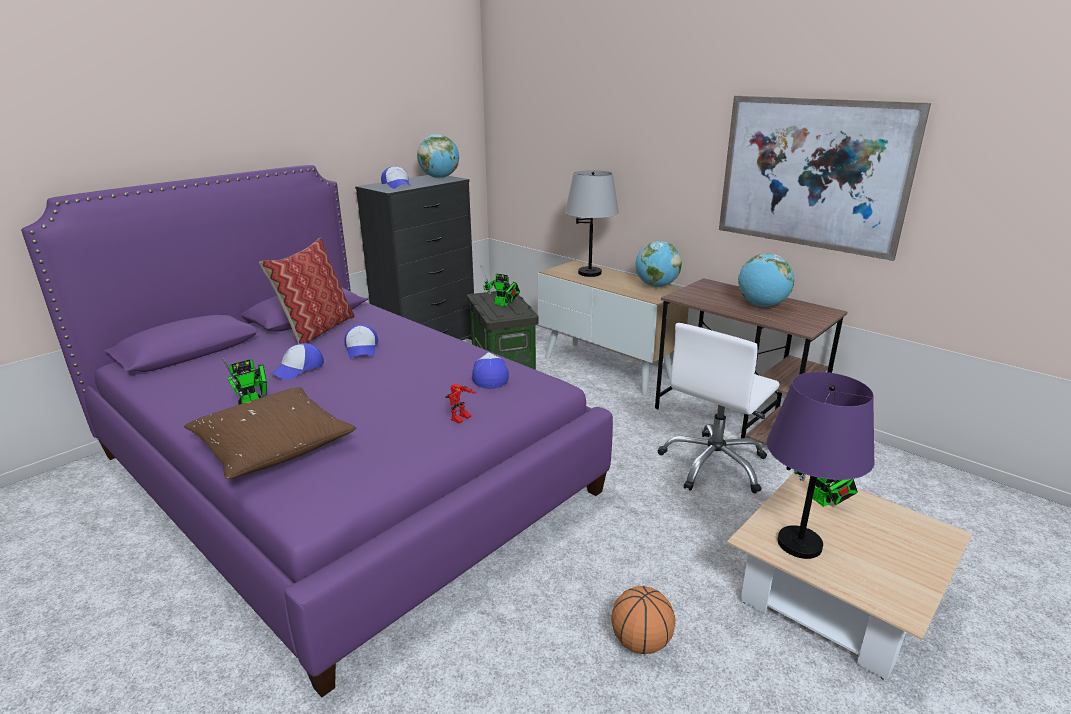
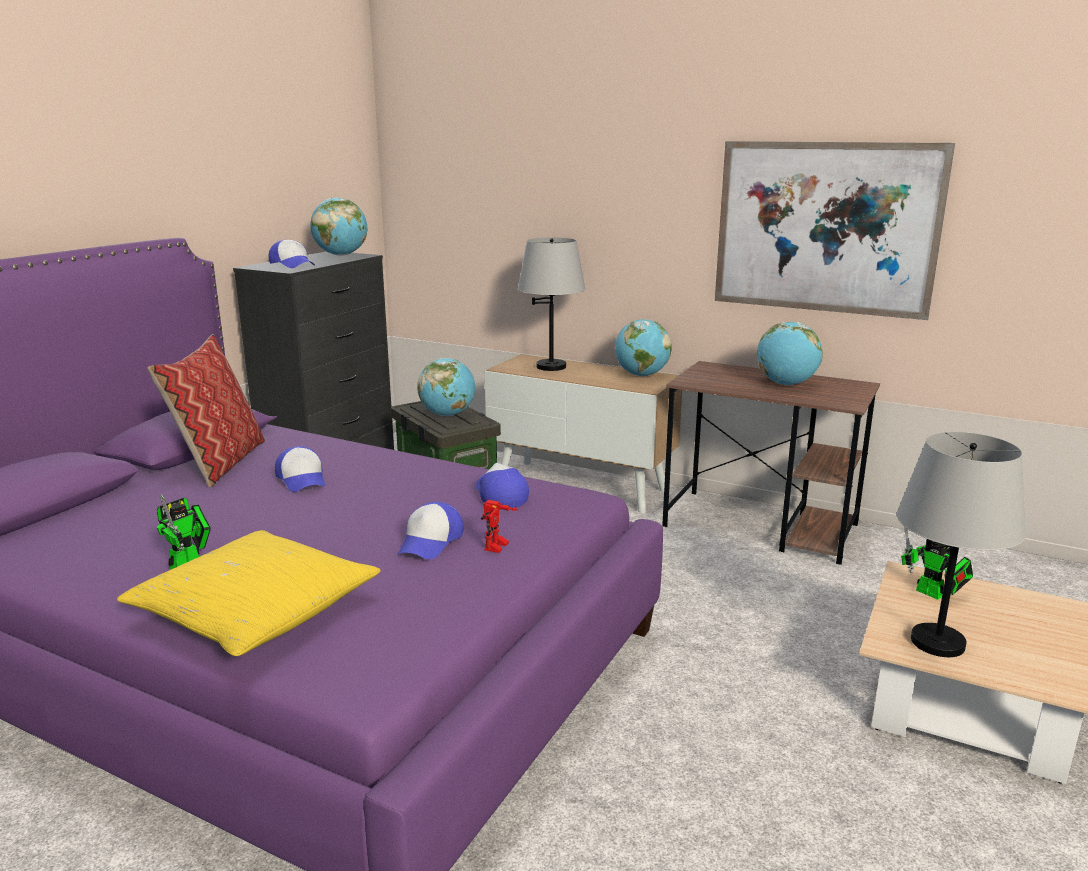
camera: 15 degrees left, 5 degrees down
brown pillow [184,387,356,479] -> yellow pillow [117,530,381,656]
cap [270,343,324,380] -> cap moved to [398,502,464,559]
toy robot [481,265,520,307] -> globe [417,358,475,416]
basketball [611,586,675,654] -> none
white office chair [658,323,780,493] -> none
purple table lamp [767,372,875,559] -> grey table lamp [896,432,1026,657]

